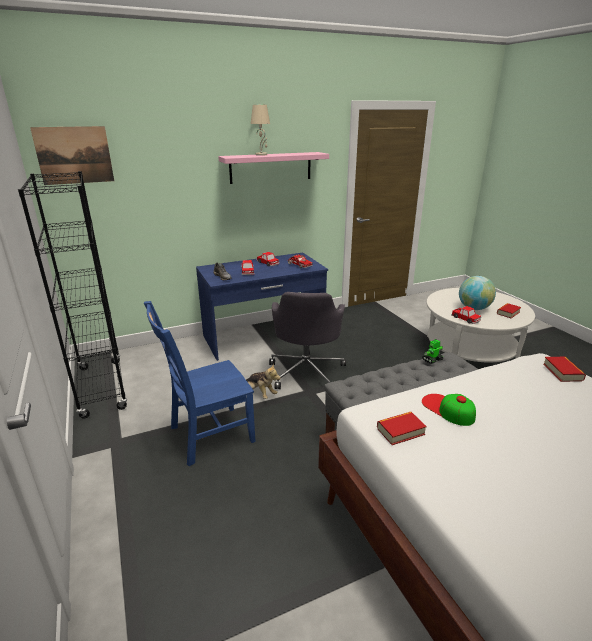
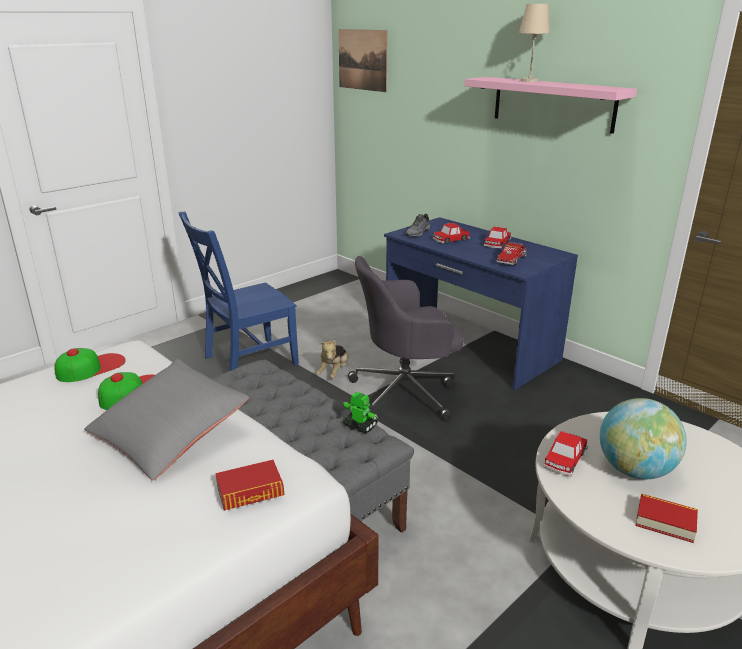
camera: 70 degrees right, 0 degrees up
black bookcase [18,171,128,419] -> none
blue chair [144,301,256,466] -> blue chair turned 75 degrees counterclockwise [178,212,299,371]
book [377,412,427,445] -> cap [54,348,126,382]
none -> grey pillow [84,359,249,481]

